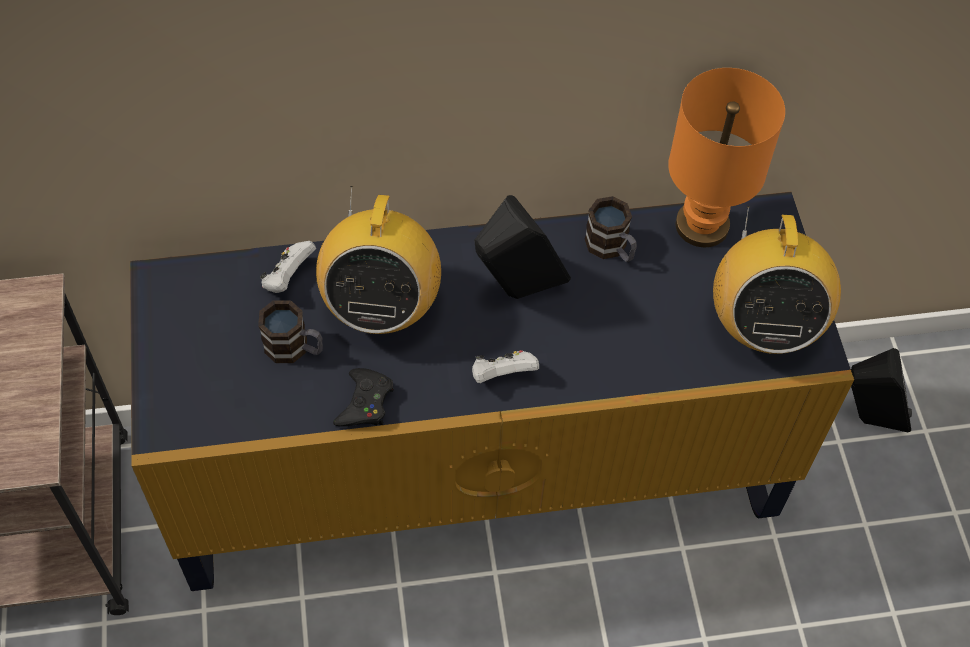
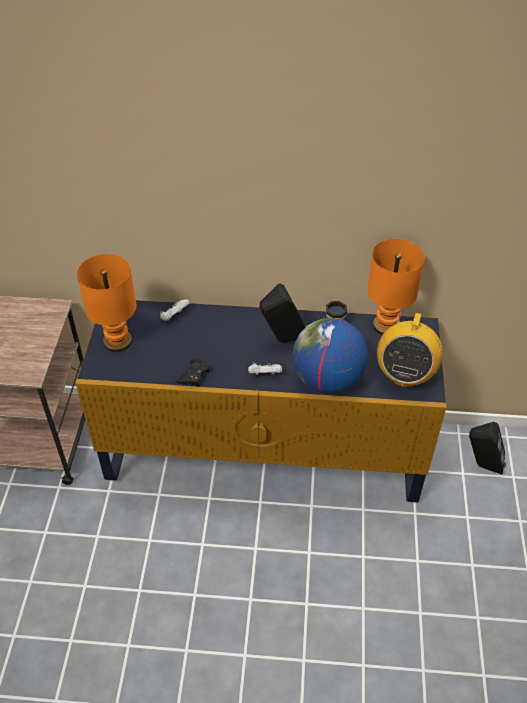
camera: 15 degrees right, 10 degrees down
mug [258,300,323,363] -> none
radio [316,186,441,334] -> none
none -> orange table lamp [77,254,137,352]
none -> globe [293,318,368,393]

